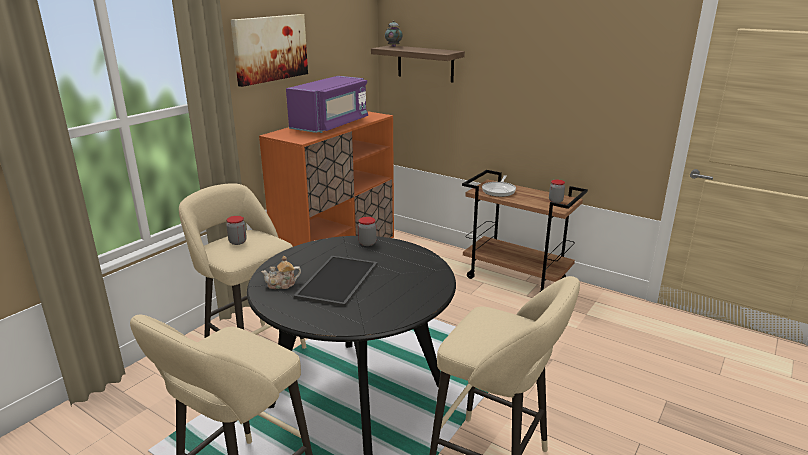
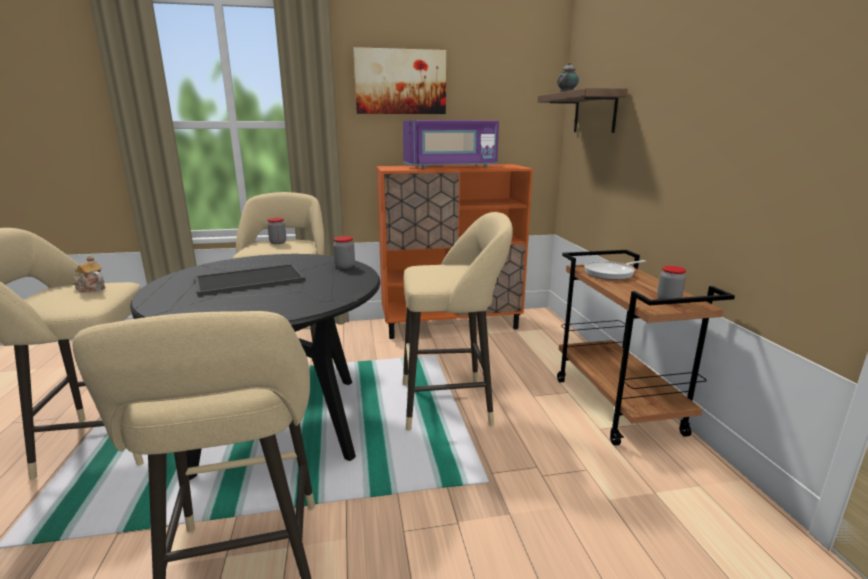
camera: 45 degrees right, 5 degrees down
teapot [261,256,301,289] -> teapot moved to [73,256,105,293]
none -> beige stool [403,212,513,431]

